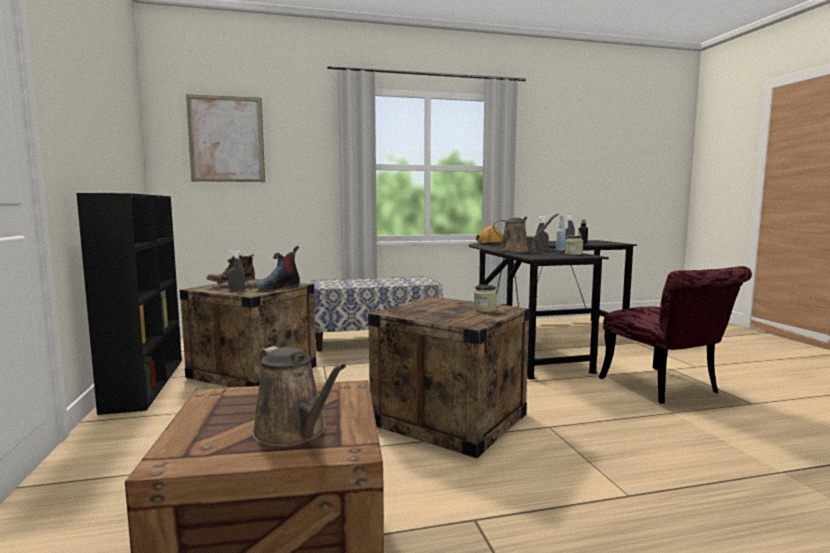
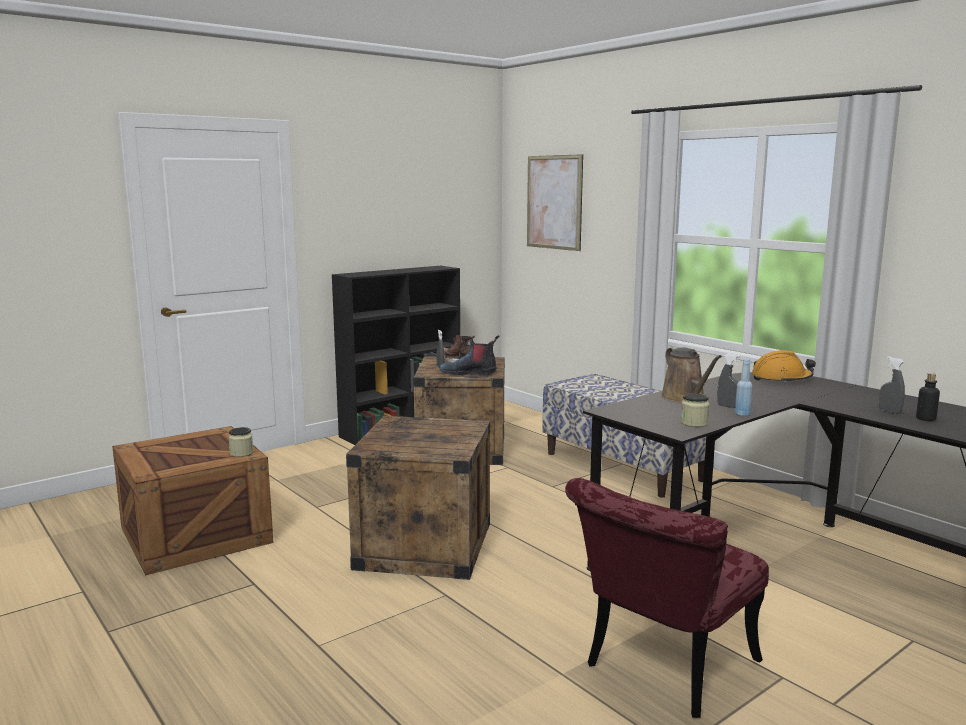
camera: 65 degrees right, 5 degrees up
brown watering can [252,346,346,447] -> none
jar [474,285,497,312] -> jar moved to [228,427,253,457]

